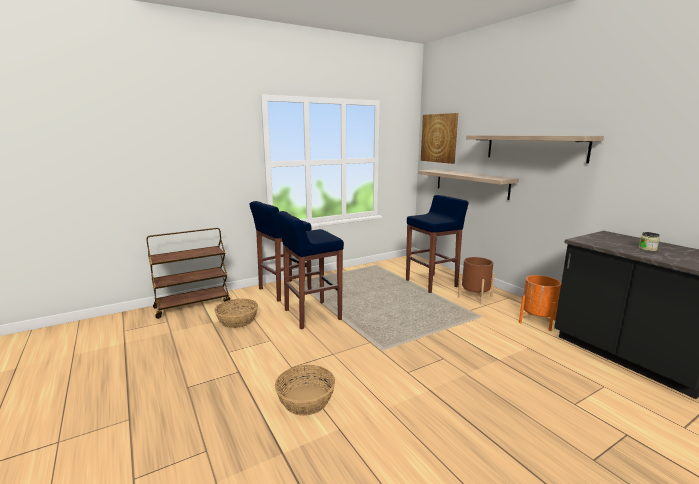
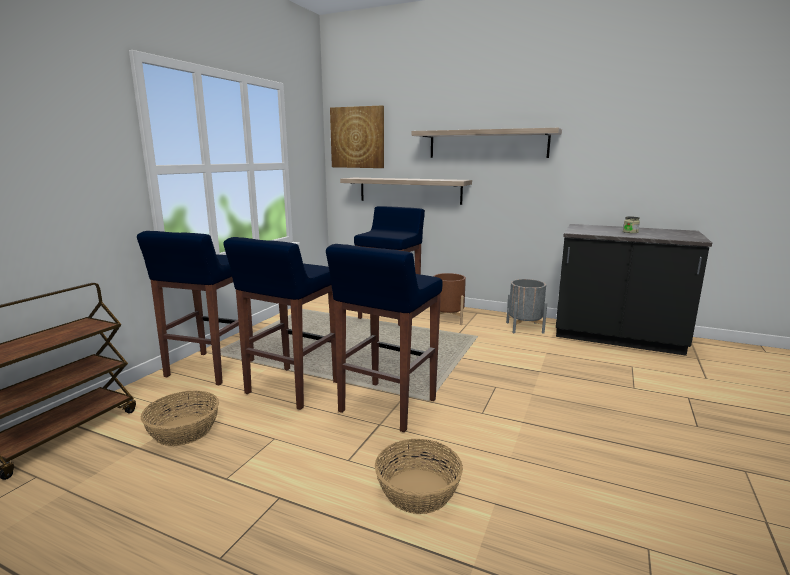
camera: 35 degrees left, 0 degrees up
orange planter [519,275,561,331] -> grey planter [506,279,547,334]
none -> blue stool [326,244,442,432]

